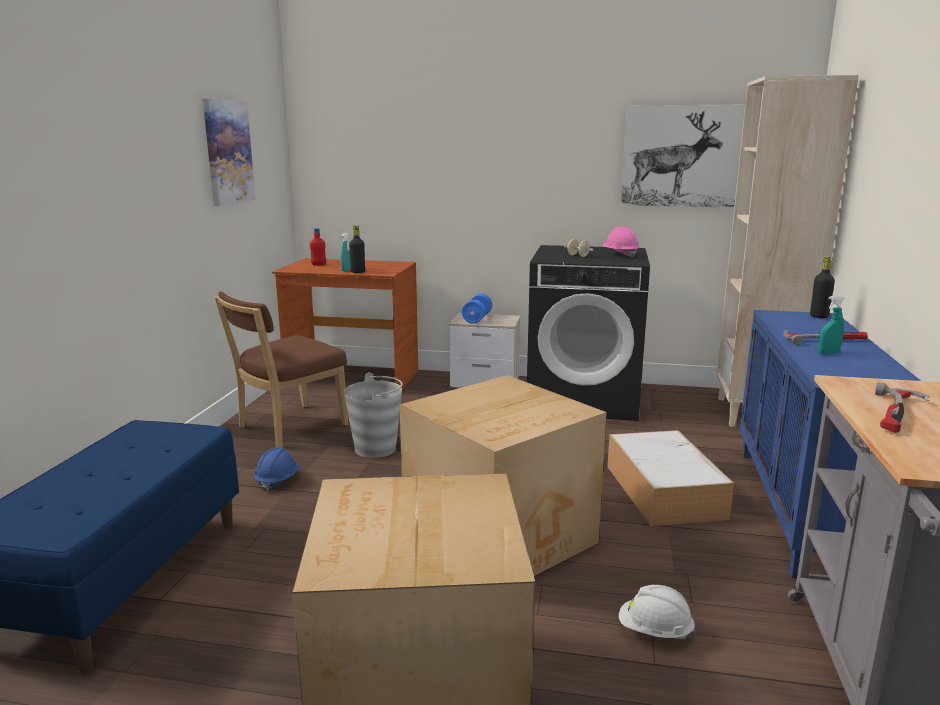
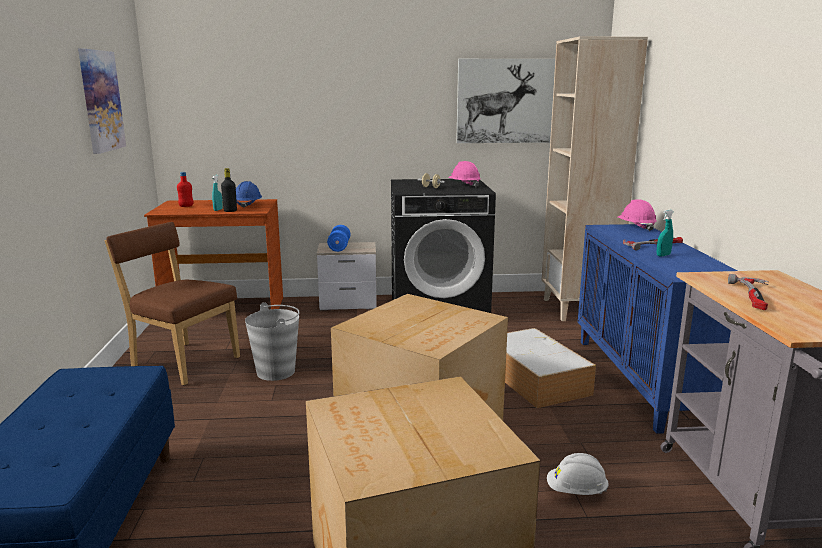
camera: 15 degrees left, 0 degrees up
brown chair [214,291,348,447] -> brown chair turned 90 degrees clockwise [105,222,240,385]
blue hard hat [254,447,301,492] -> blue hard hat moved to [236,181,262,208]
black bottle [810,256,835,318] -> pink hard hat [618,199,657,231]

